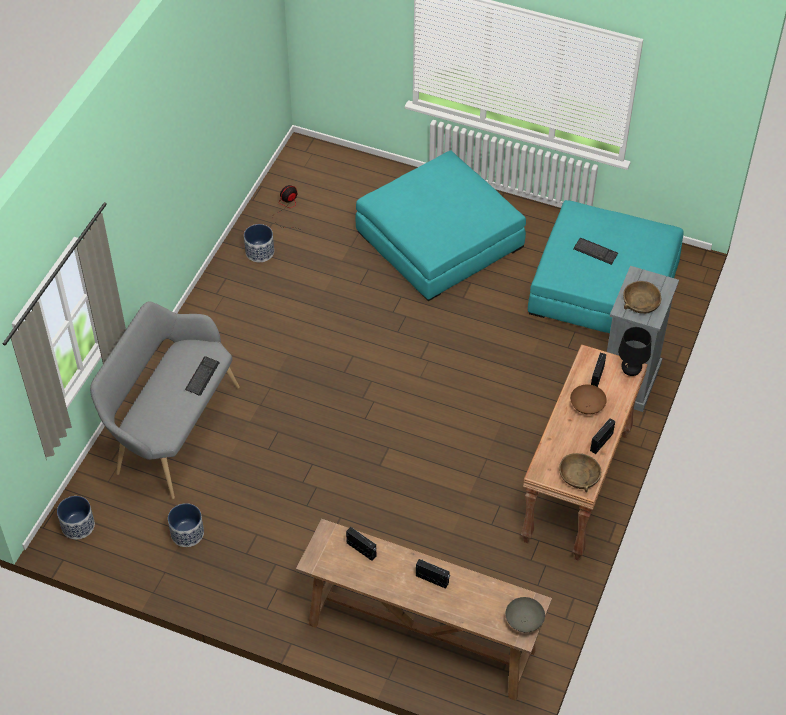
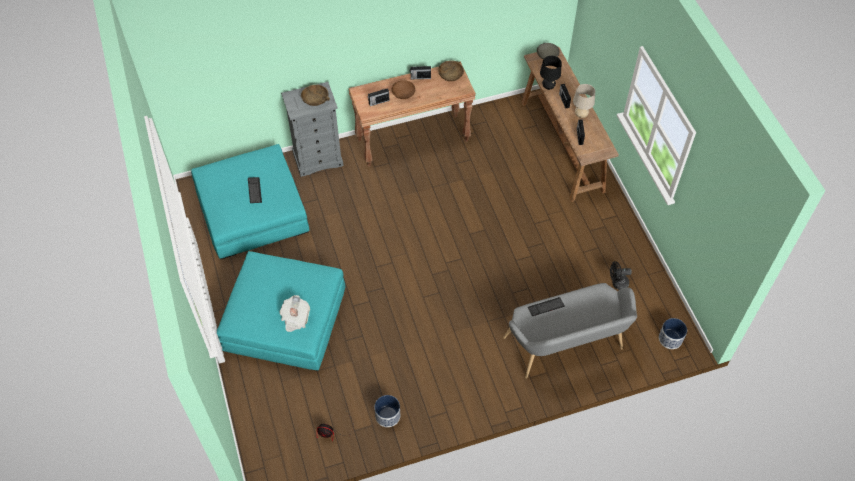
camera: 130 degrees left, 5 degrees up
planter [168,503,204,547] -> black fan [610,261,632,290]
black table lamp [618,327,651,376] -> black table lamp moved to [540,56,561,90]
none -> newspaper [280,295,310,332]
none -> beige table lamp [573,84,595,118]

